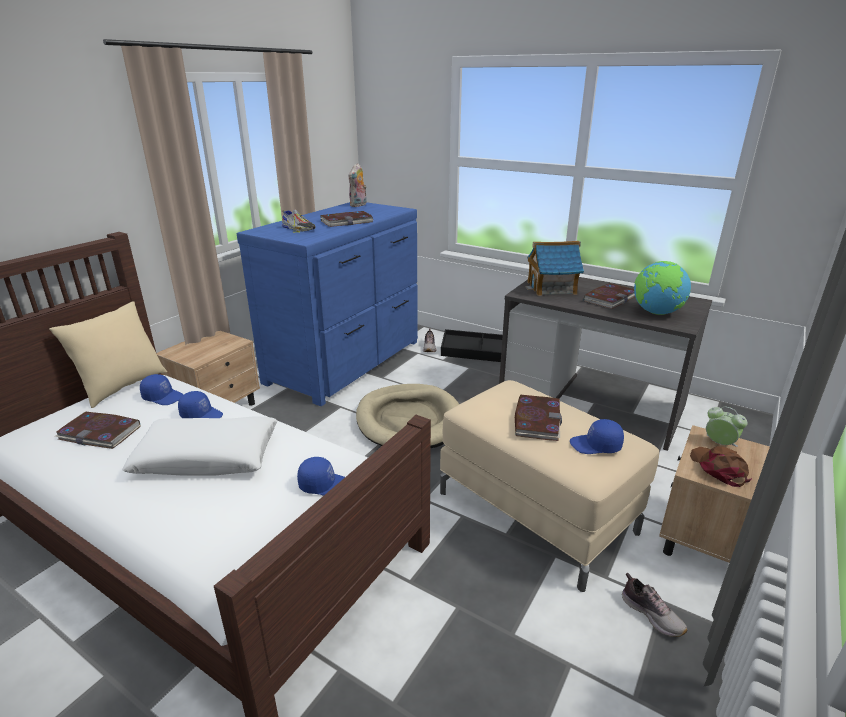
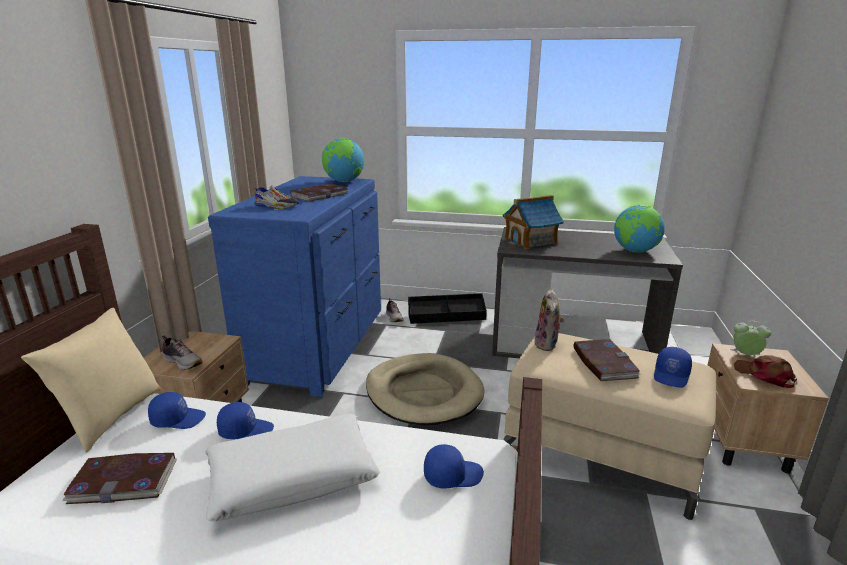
camera: 20 degrees left, 5 degrees down
plush toy [349,163,367,207] -> plush toy moved to [535,288,564,351]
blue cap [570,419,624,454] -> blue cap turned 45 degrees counterclockwise [654,347,692,388]
book [584,283,635,309] -> none
shoe [622,572,687,637] -> shoe moved to [162,336,203,370]
none -> globe [322,138,364,182]

